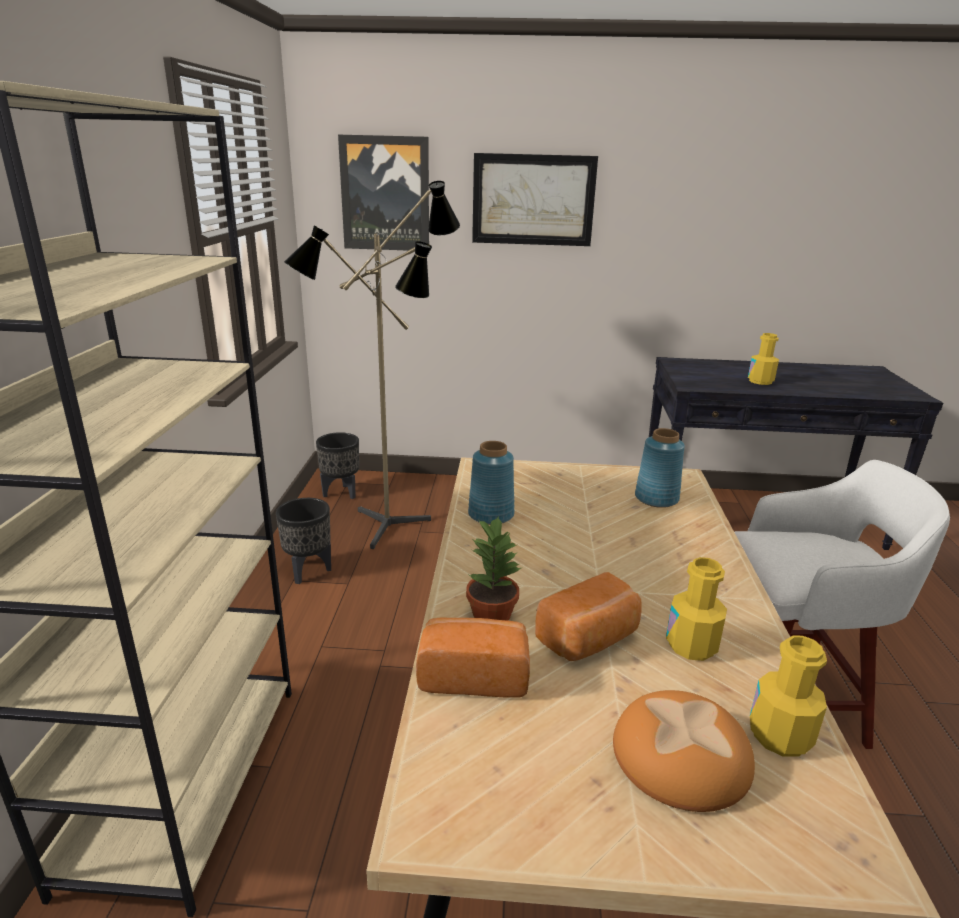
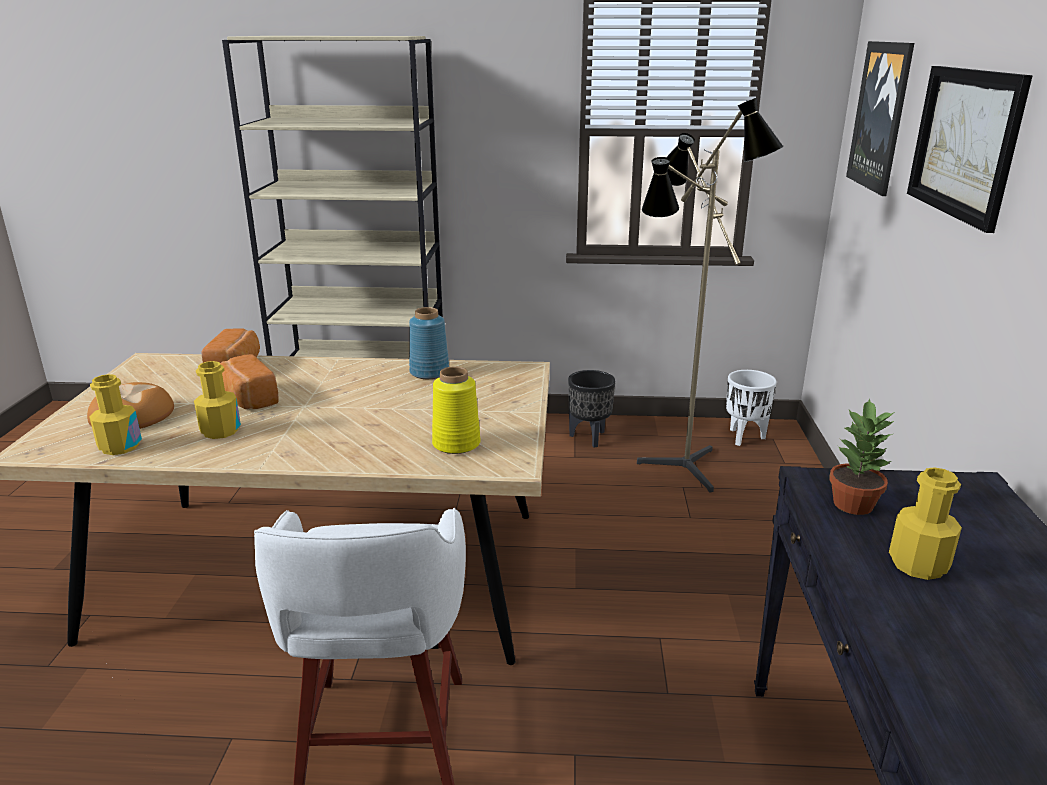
camera: 90 degrees right, 0 degrees up
black planter [316,432,359,499] -> white planter [726,370,777,446]
potted plant [466,516,523,621] -> potted plant moved to [829,398,894,515]
blue vase [635,428,685,508] -> yellow vase [432,366,481,454]

